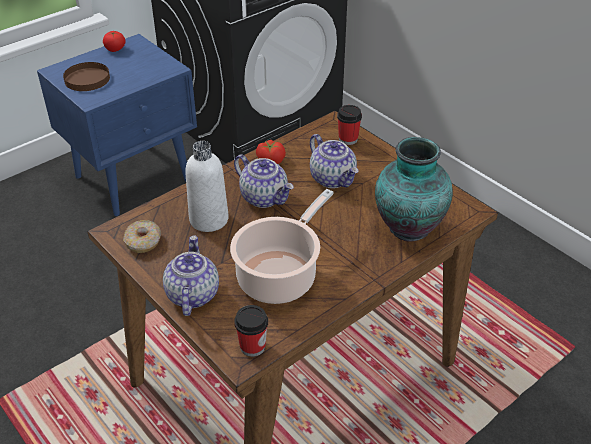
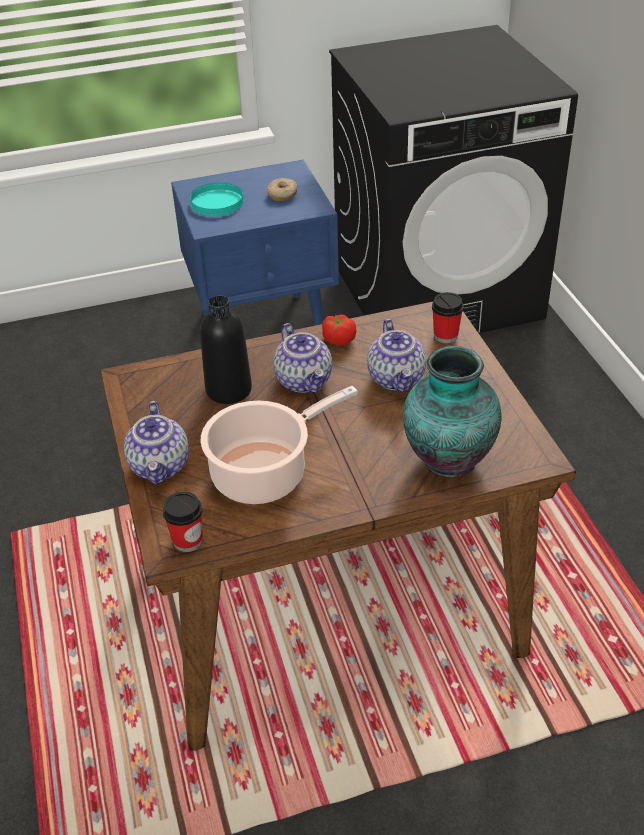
camera: 25 degrees right, 0 degrees up
brown plate [63,62,110,91] -> turquoise plate [190,182,243,216]
tomato [103,31,126,52] -> none
donut [123,220,161,253] -> donut moved to [266,178,298,201]
teapot [163,235,219,316] -> teapot turned 150 degrees clockwise [124,401,189,485]
white bottle [185,141,229,232] -> black bottle [200,295,252,404]

